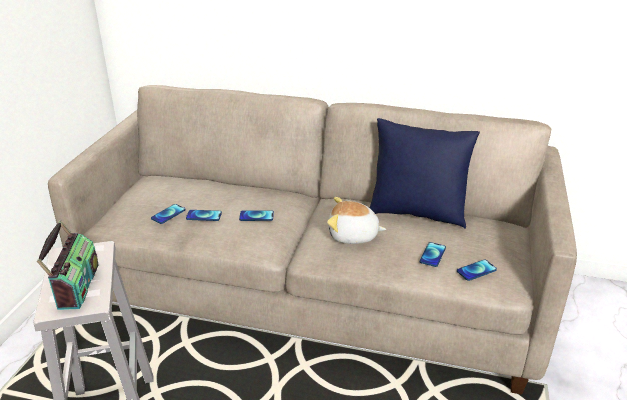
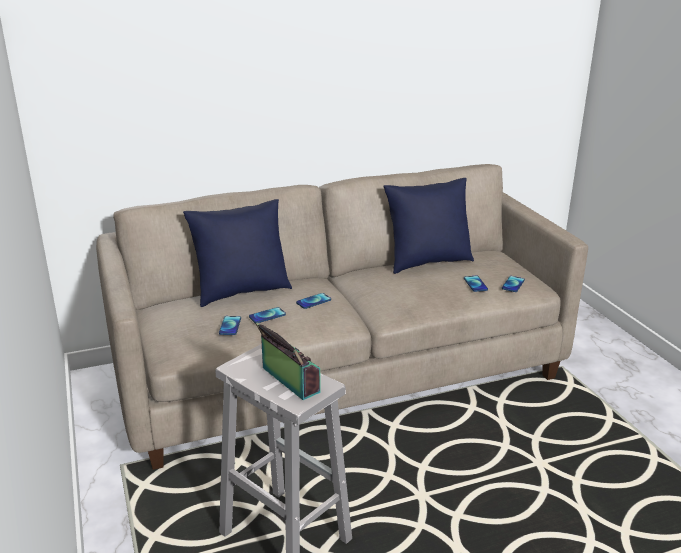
camera: 35 degrees left, 5 degrees down
plush toy [327,197,386,244] -> none
none -> blue pillow [183,199,292,307]

